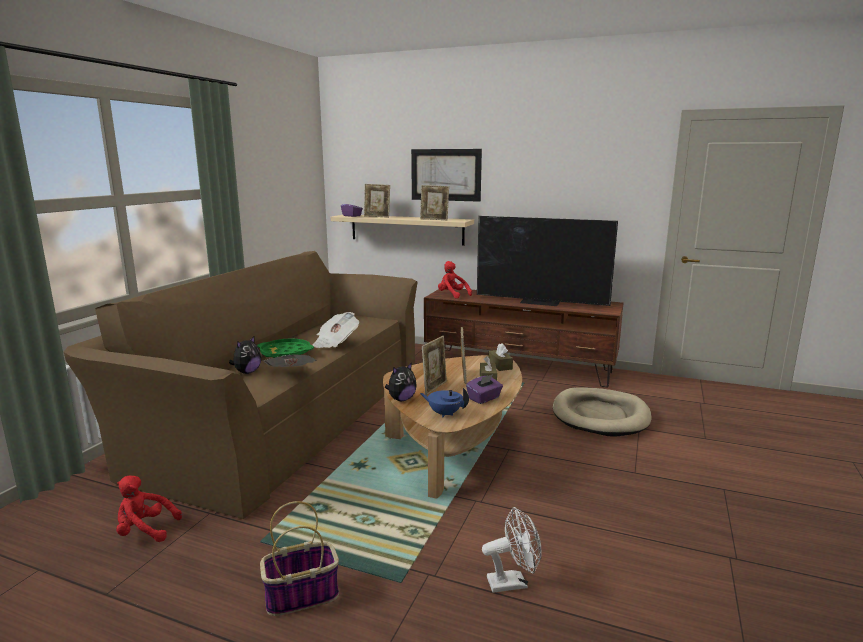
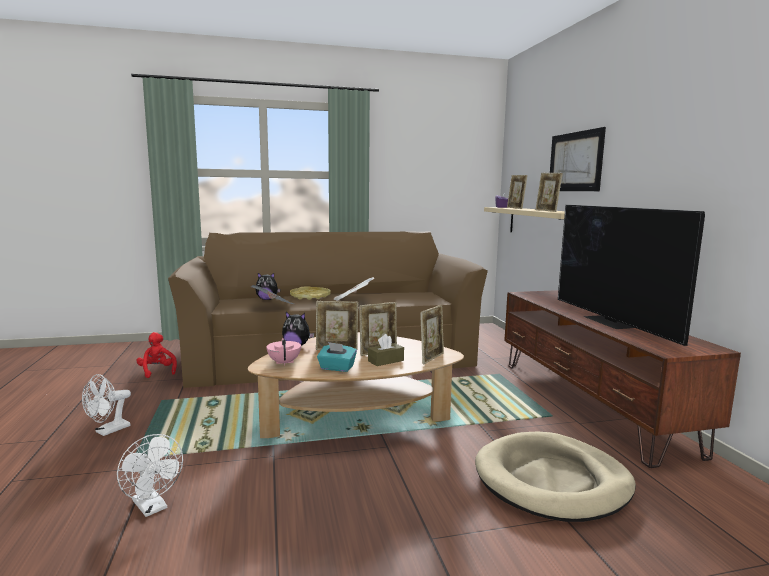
camera: 55 degrees right, 5 degrees down
green tray [257,338,314,358] -> yellow tray [290,286,331,300]
basket [260,501,339,616] -> white fan [82,374,131,436]
blue teapot [420,388,469,418] -> pink teapot [266,338,301,366]
red plush toy [438,261,472,299] -> none
purple tissue box [466,374,503,404] -> turquoise tissue box [317,342,357,372]
brown tissue box [488,344,513,371] -> picture frame [420,305,444,364]

